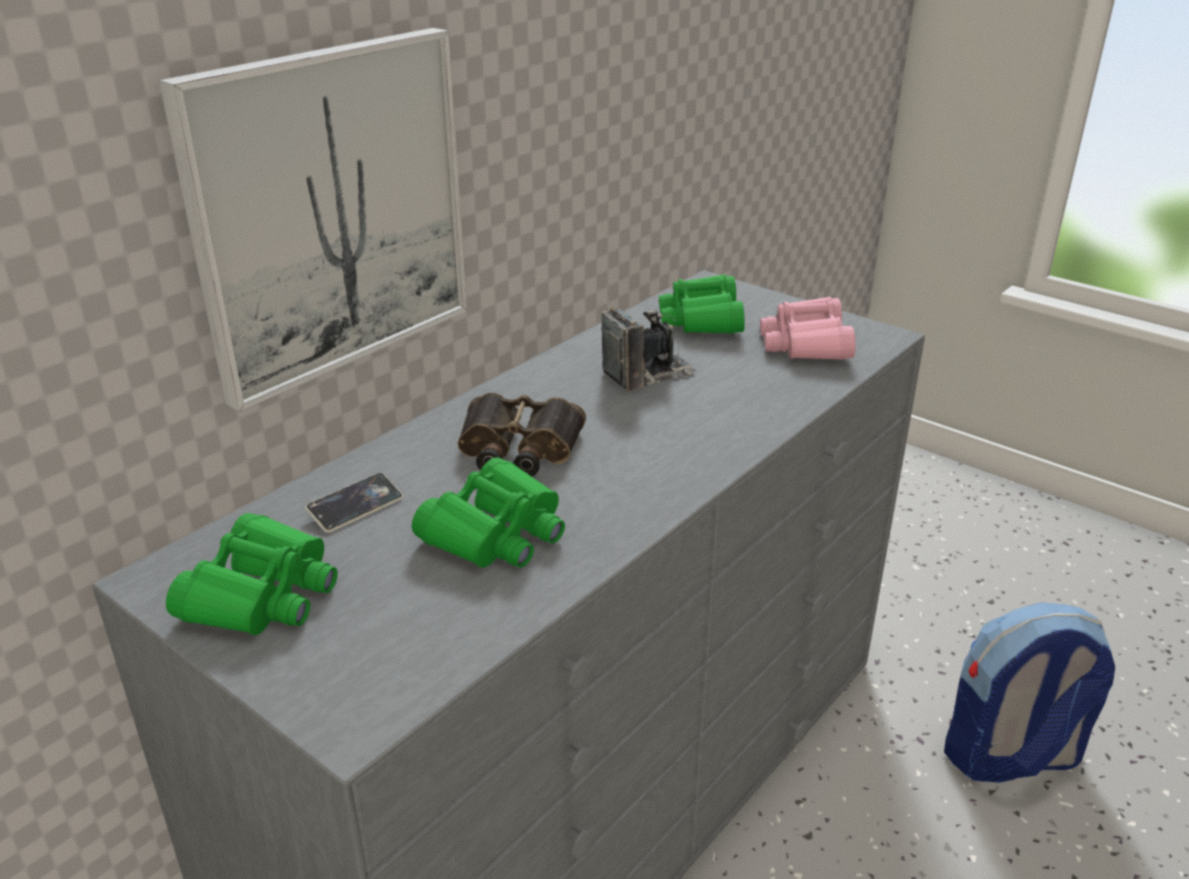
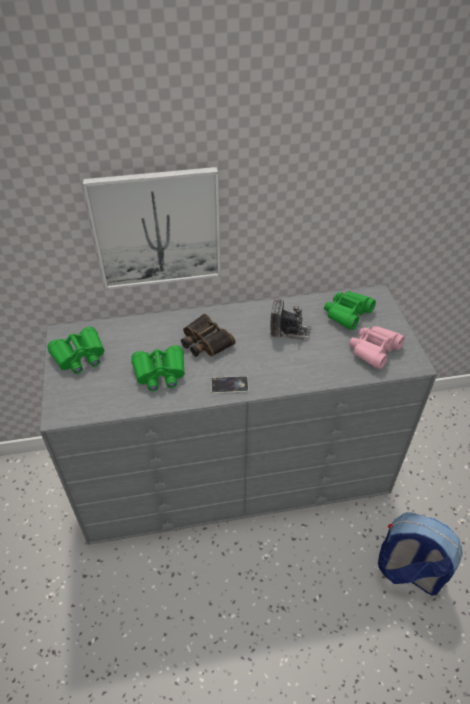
camera: 40 degrees right, 15 degrees up
phone [305,473,403,533] -> phone moved to [211,376,249,393]

